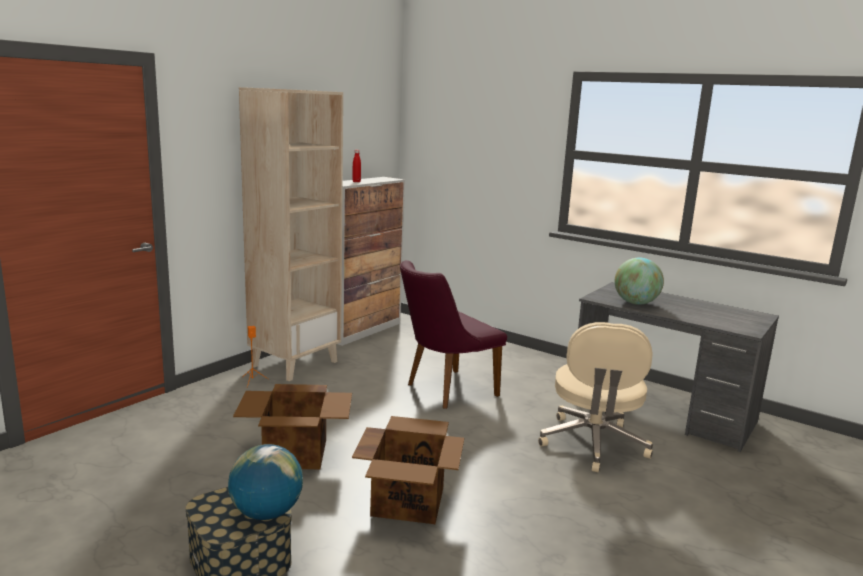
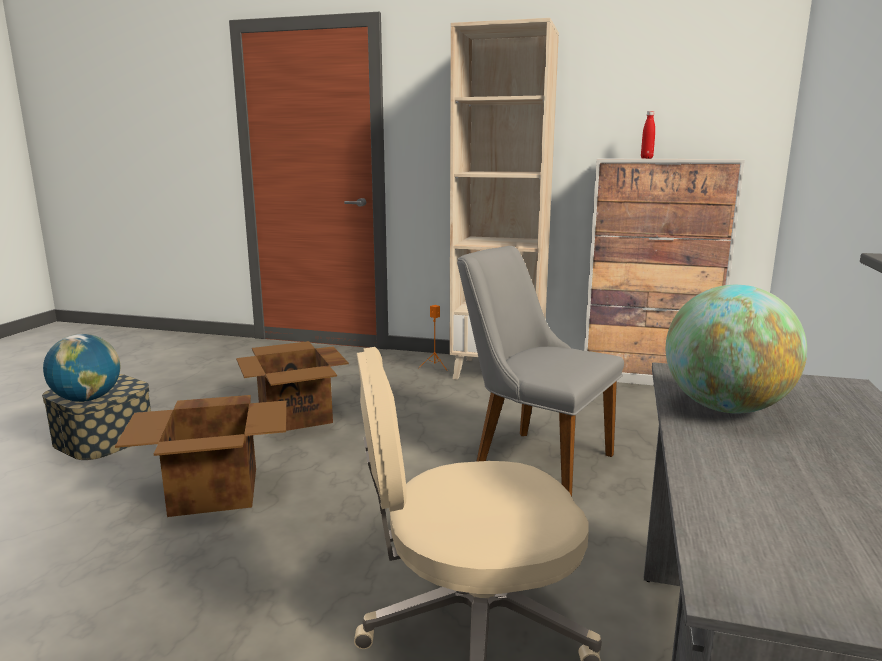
camera: 70 degrees right, 0 degrees up
purple chair [400,260,507,409] -> grey chair [457,246,624,497]

